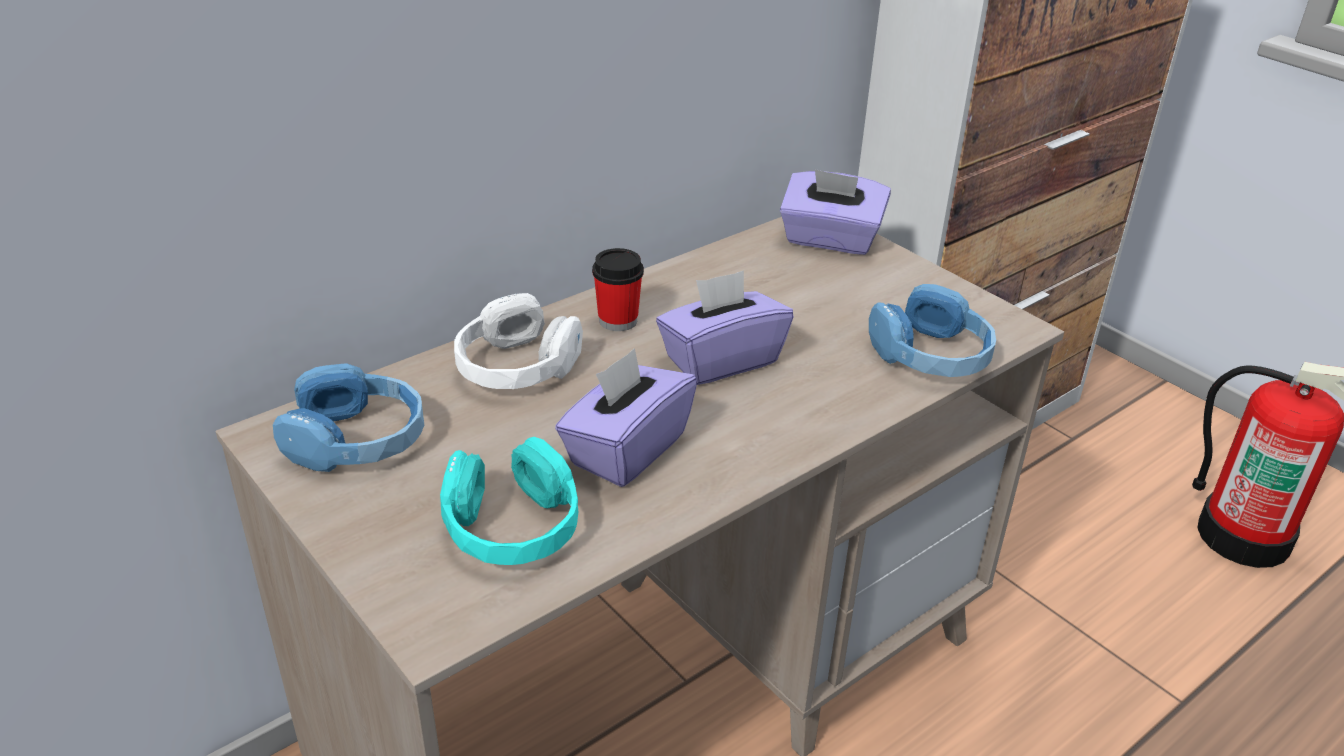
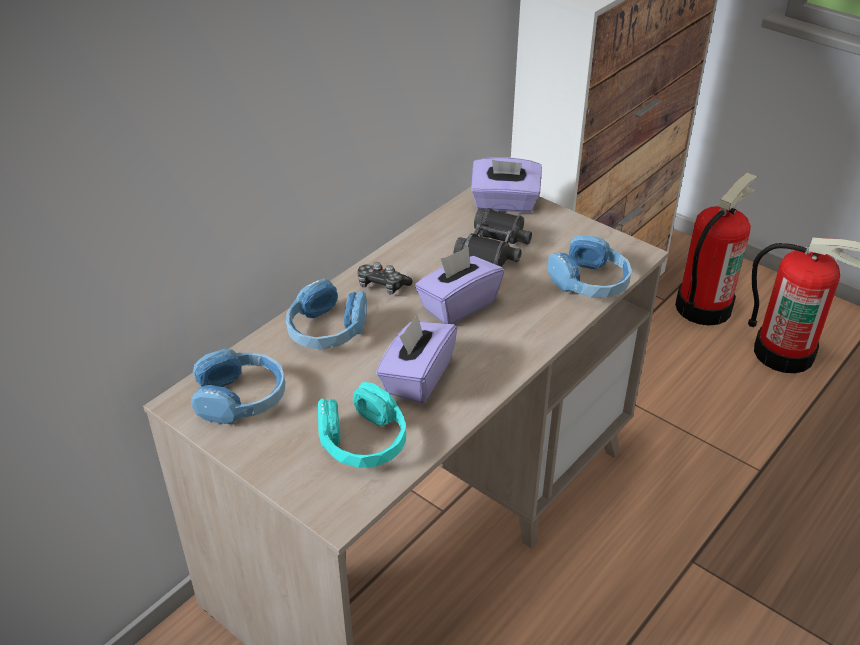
camera: 10 degrees left, 5 degrees up
white headphones [454,293,583,389] -> blue headphones [286,279,367,349]
cup [592,248,644,331] -> game controller [358,262,412,294]
none -> black binoculars [453,208,532,267]
none -> fire extinguisher [675,173,757,325]

